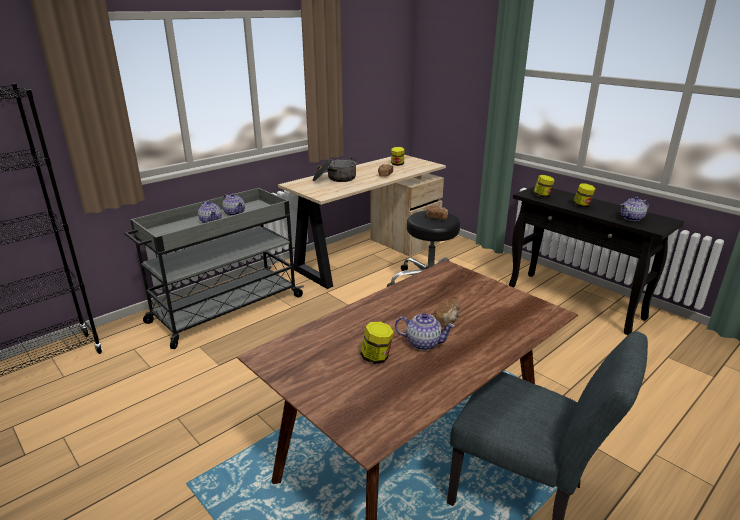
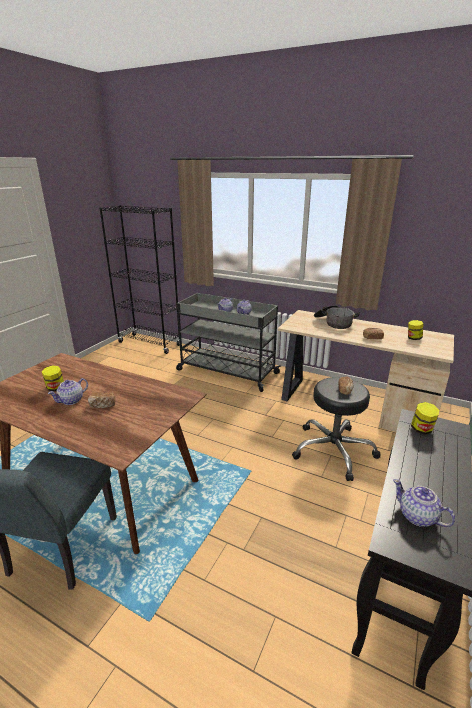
camera: 70 degrees right, 0 degrees up
teapot [395,313,455,351] -> teapot turned 45 degrees clockwise [48,378,88,405]
jar [573,184,596,207] -> none

